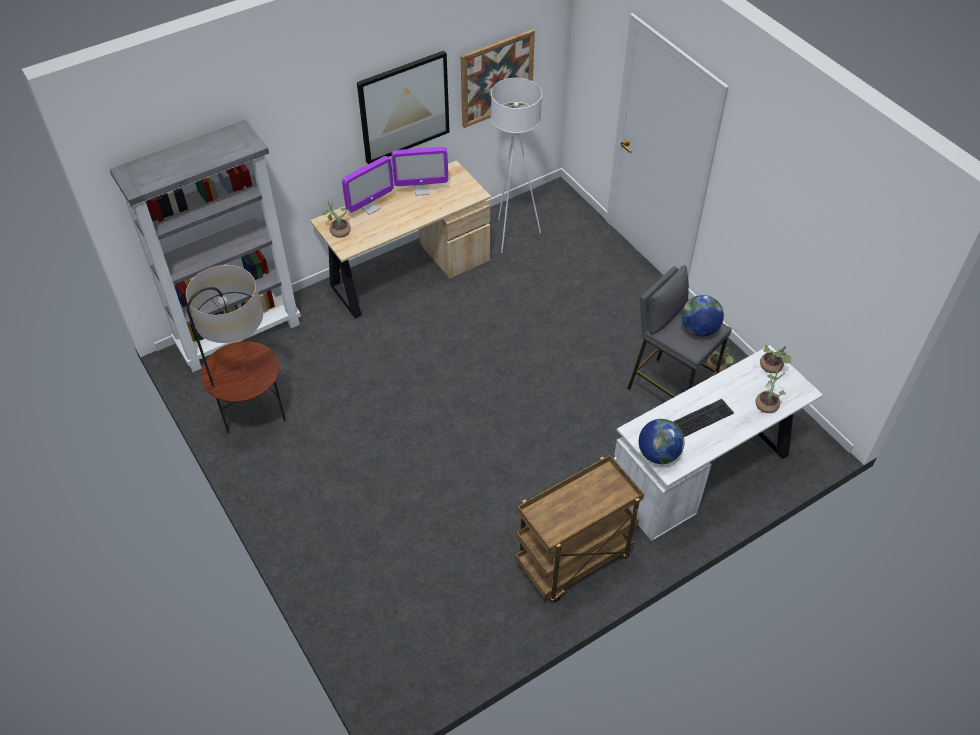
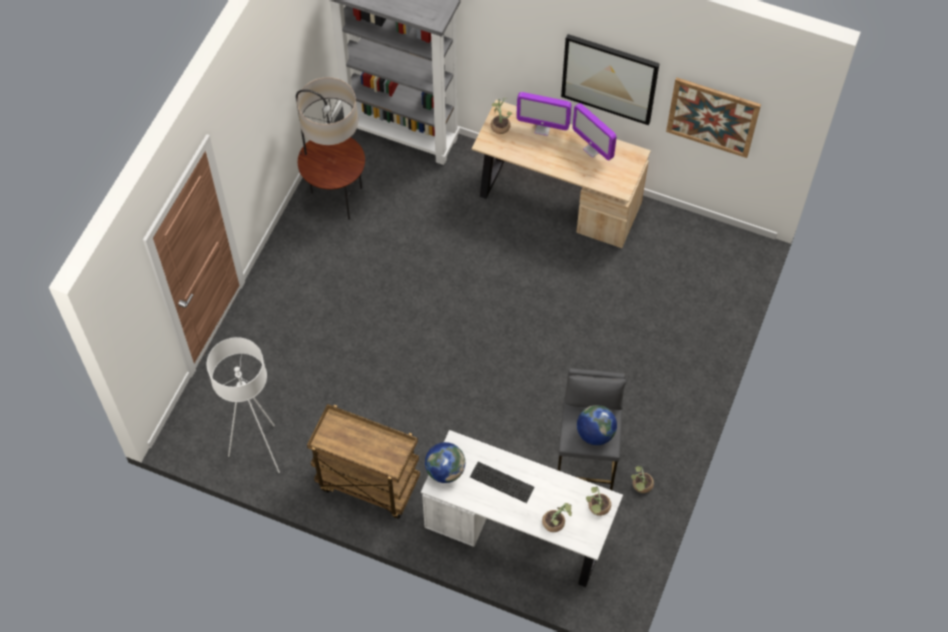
camera: 55 degrees right, 10 degrees up
white floor lamp [491,78,542,253] -> white floor lamp moved to [207,337,280,473]

